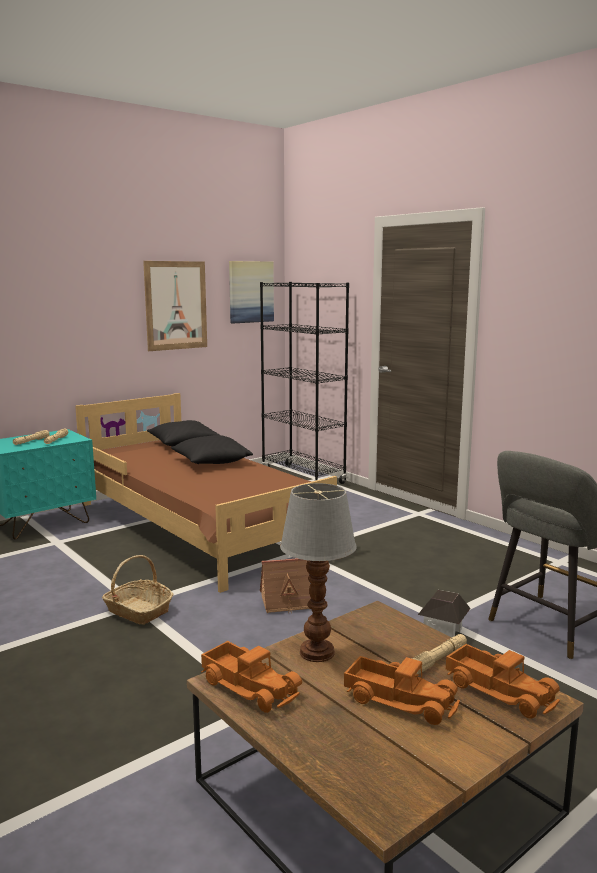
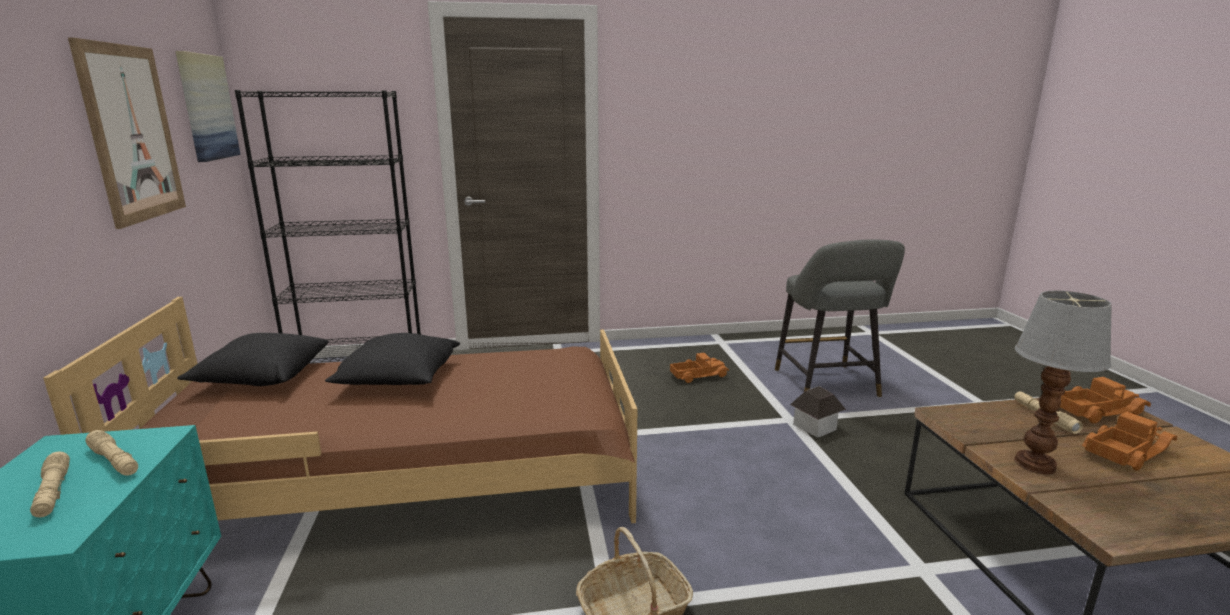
camera: 60 degrees left, 5 degrees up
toy truck [201,641,302,713] -> toy truck moved to [670,353,729,383]
toy house [260,558,311,614] -> none

